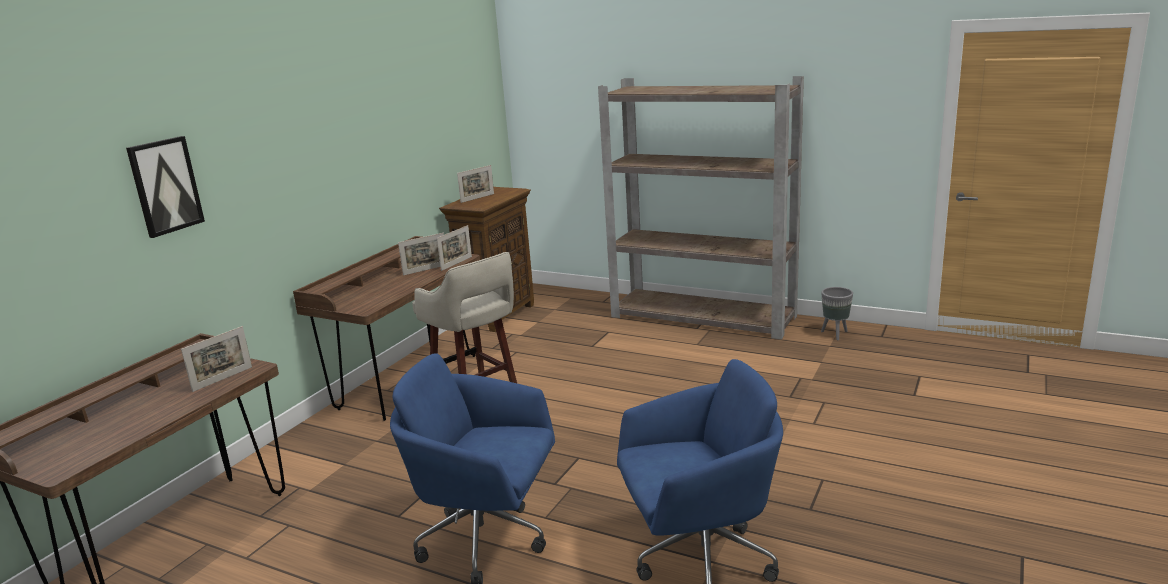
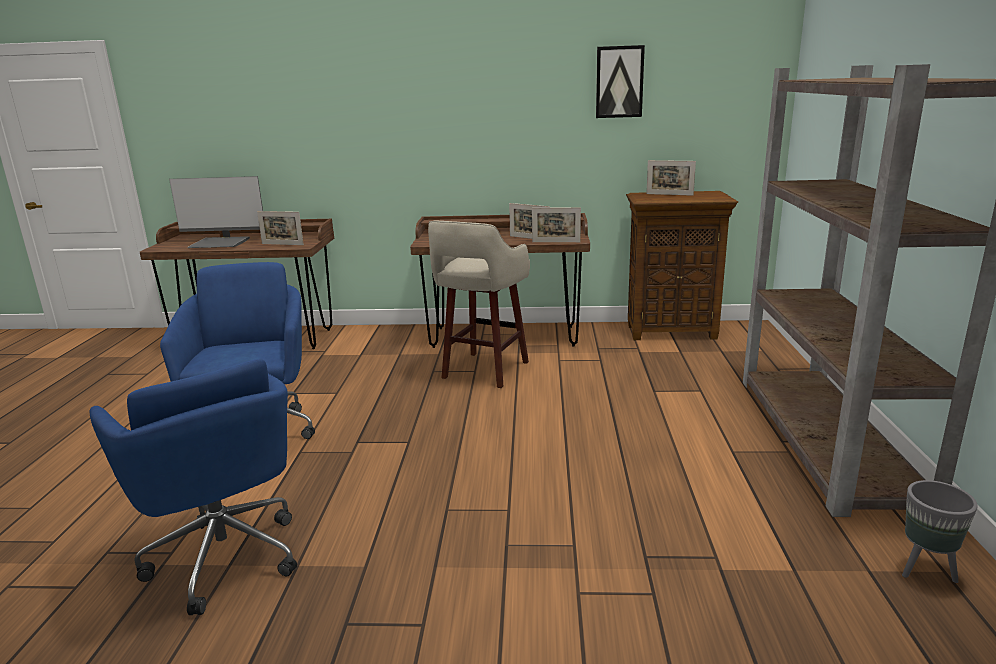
camera: 65 degrees right, 0 degrees up
picture [126,136,205,238] -> picture moved to [596,45,645,118]
none -> monitor [169,176,263,248]

